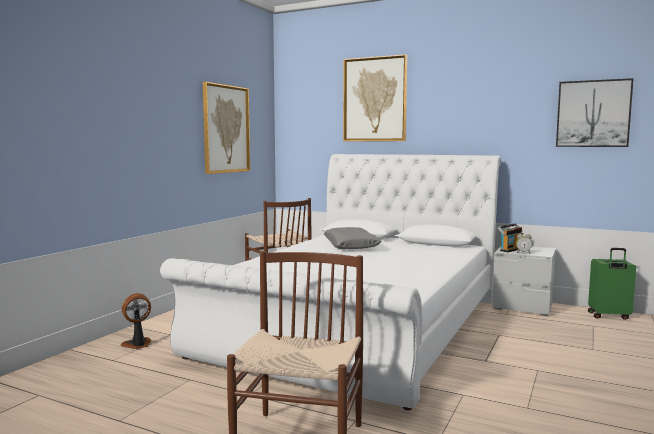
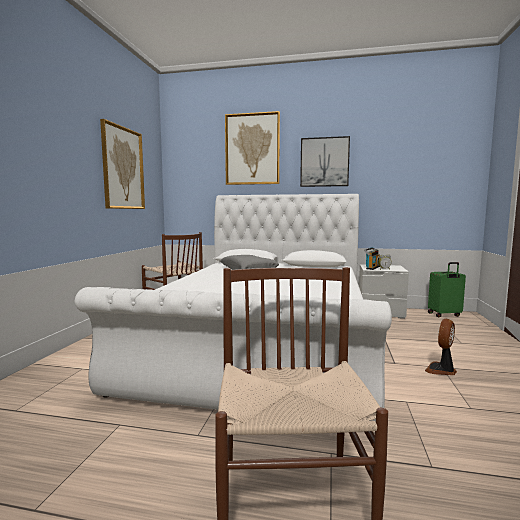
camera: 15 degrees left, 0 degrees up
fan [120,293,151,349] -> fan moved to [425,319,457,375]
picture [556,78,634,147] -> picture moved to [300,136,350,187]

